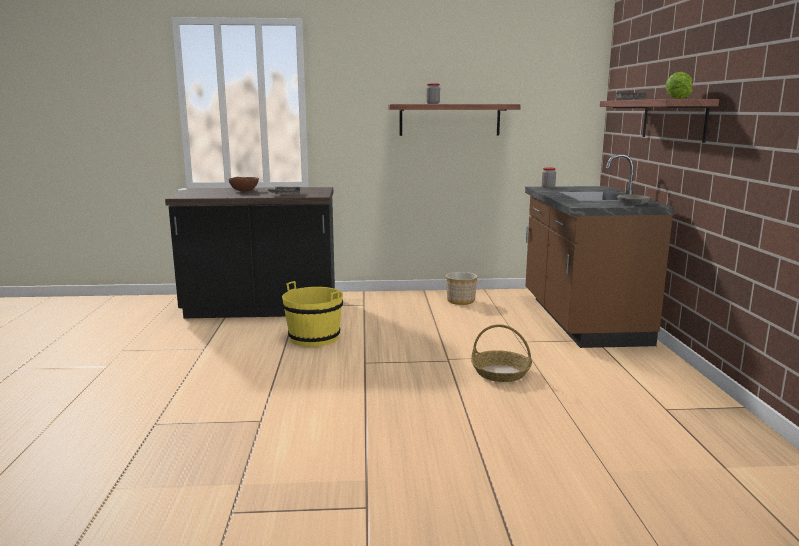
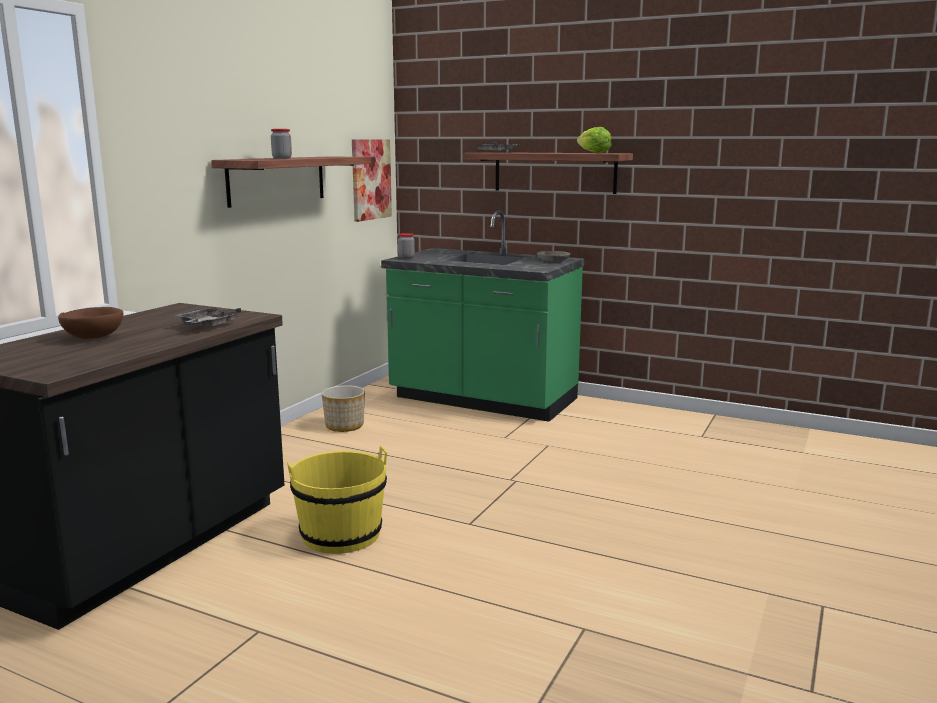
camera: 60 degrees left, 0 degrees up
basket [471,324,532,382] -> none
brown counter [525,154,674,348] -> green counter [381,210,585,422]
none -> picture [352,139,392,222]

